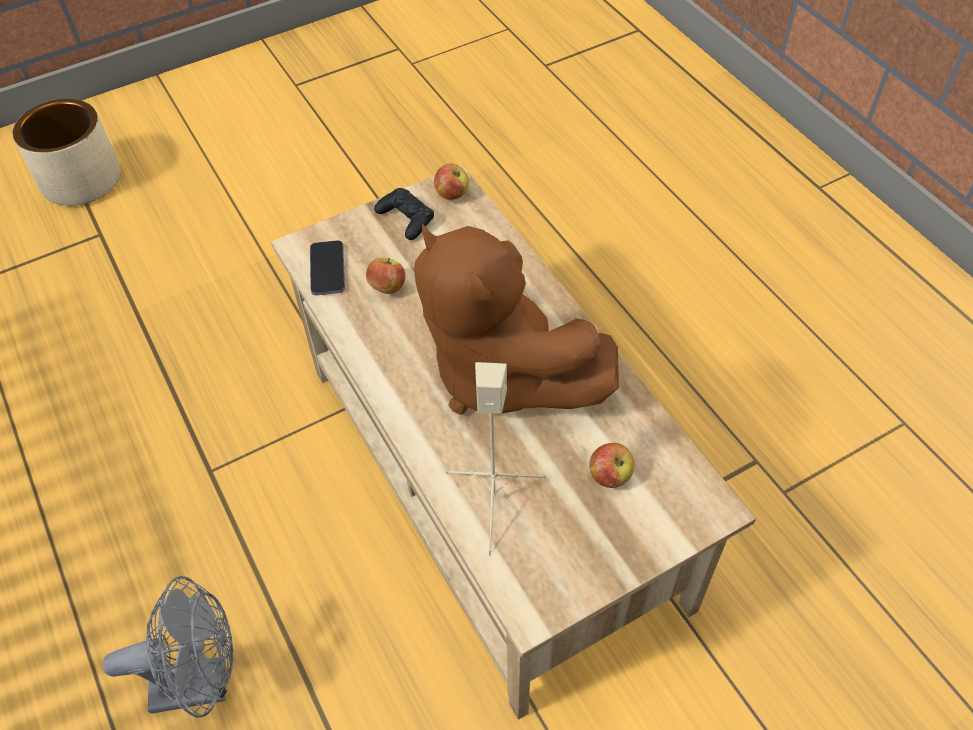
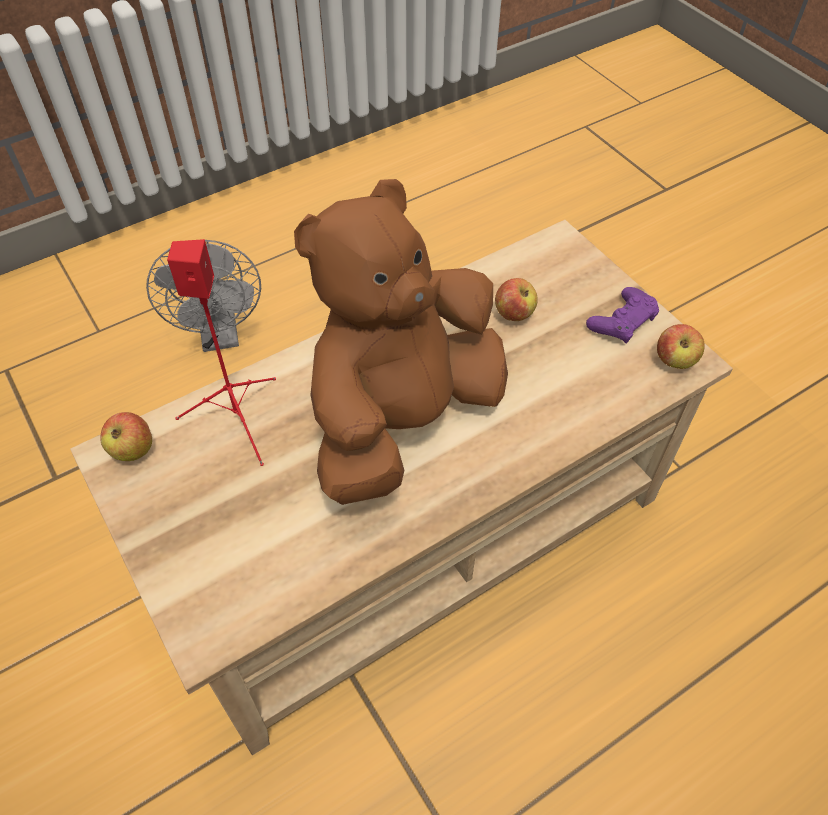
camera: 85 degrees right, 0 degrees up
beige planter [12,99,121,206] -> none
phone [310,240,345,295] -> none
black game controller [374,188,434,240] -> purple game controller [586,287,659,344]
beige speaker [445,362,547,556] -> red speaker [167,239,276,466]
apple [589,443,634,488] -> apple moved to [100,412,152,461]

